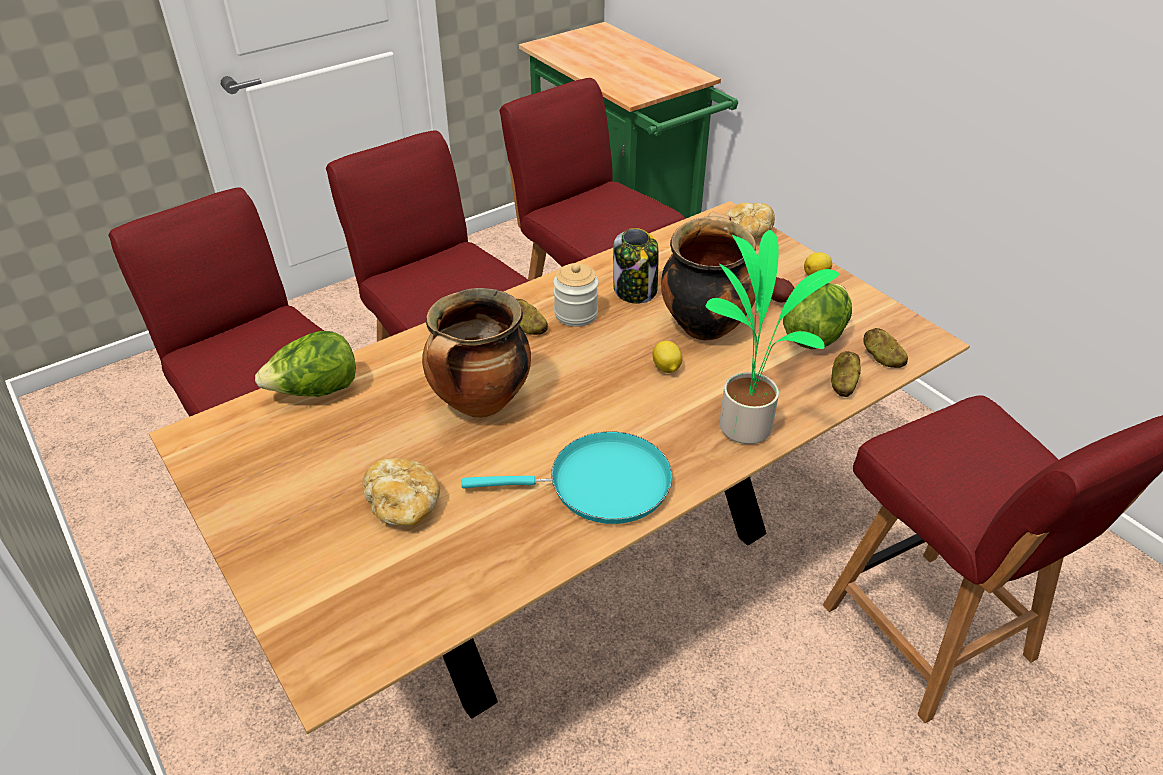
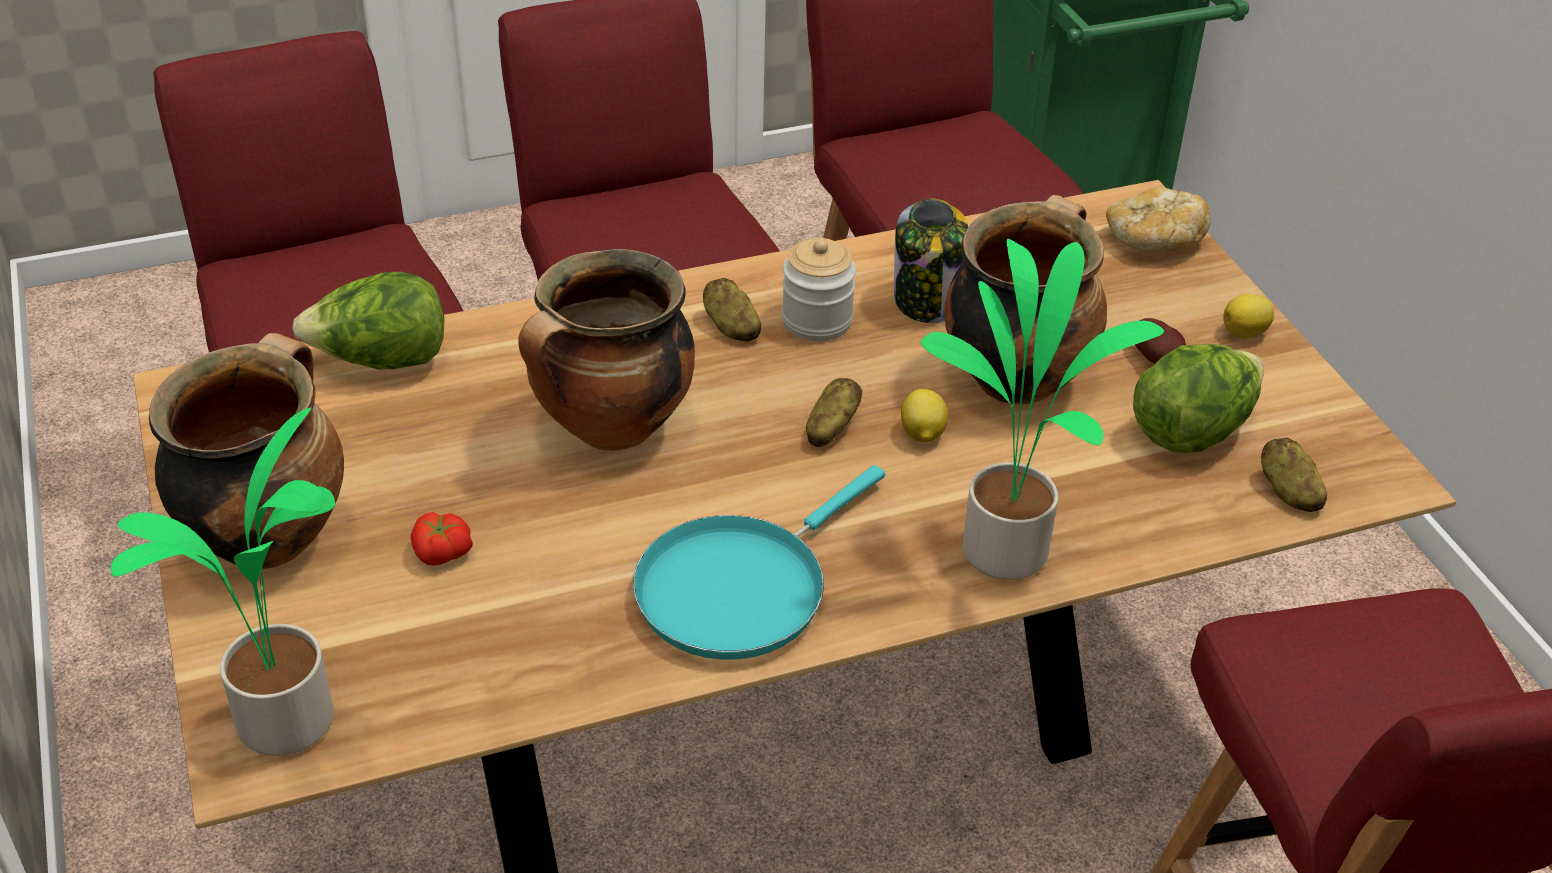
camera: 15 degrees right, 0 degrees up
bread [363,458,440,526] -> tomato [411,512,473,566]
turquoise frying pan [461,431,672,524] -> turquoise frying pan turned 120 degrees clockwise [633,465,885,660]
potato [831,351,861,397] -> potato moved to [806,378,862,447]
none -> potted plant [111,408,335,756]
none -> cooking pot [149,333,344,569]

